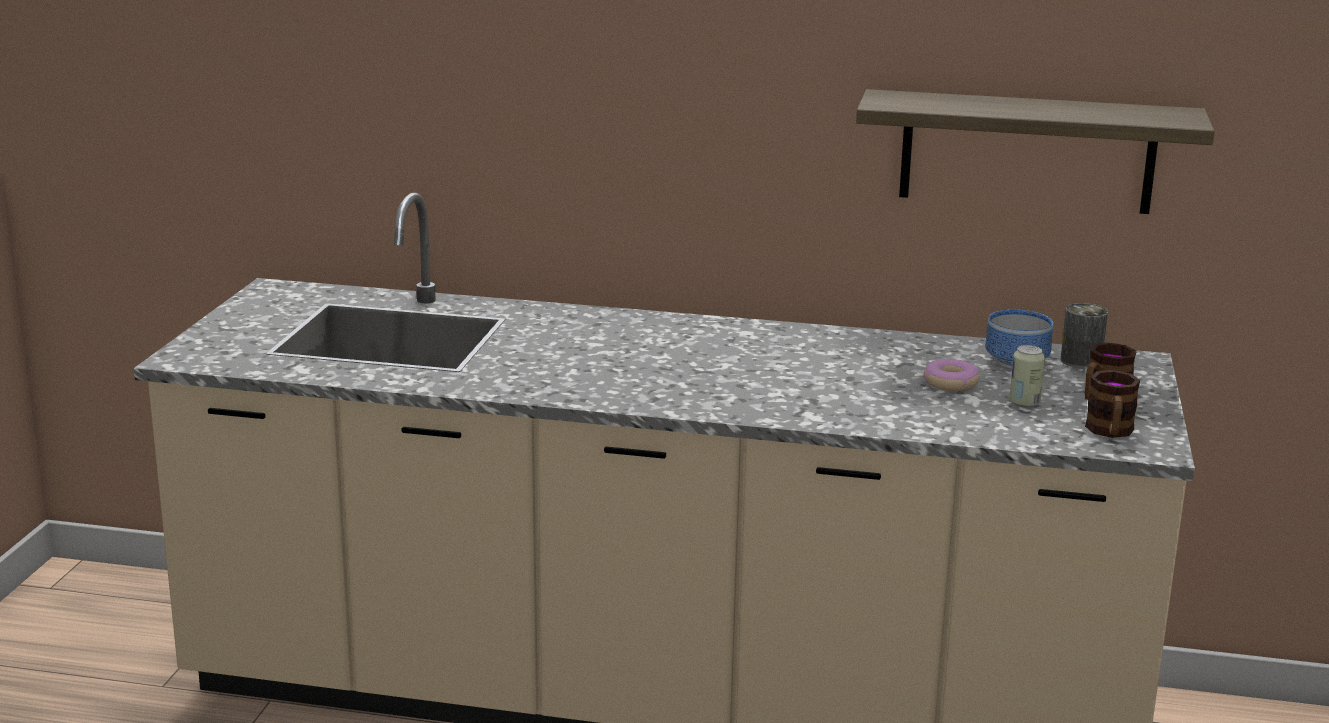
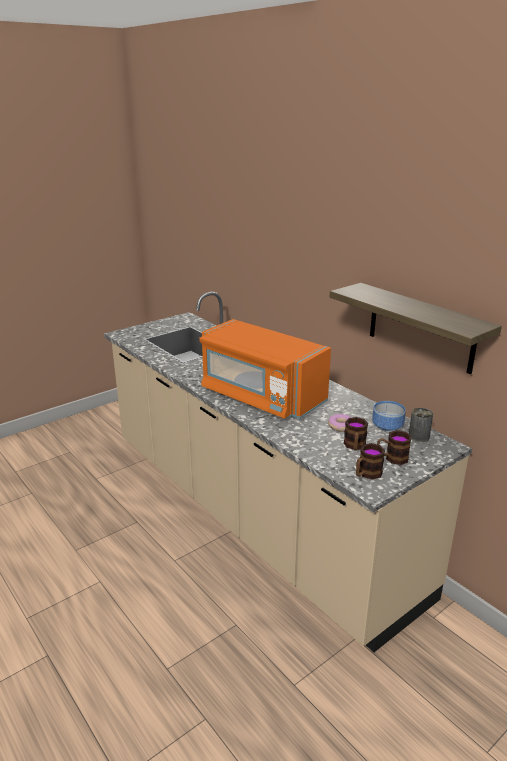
camera: 40 degrees right, 5 degrees up
can [1010,345,1045,408] -> mug [344,417,368,450]
none -> orange microwave [200,319,331,419]

